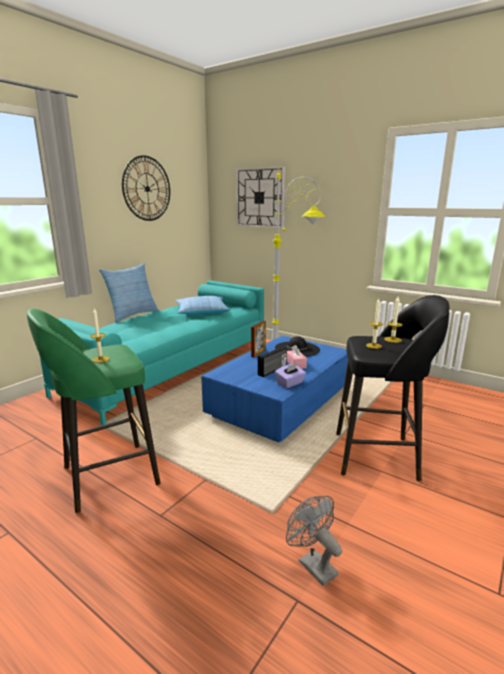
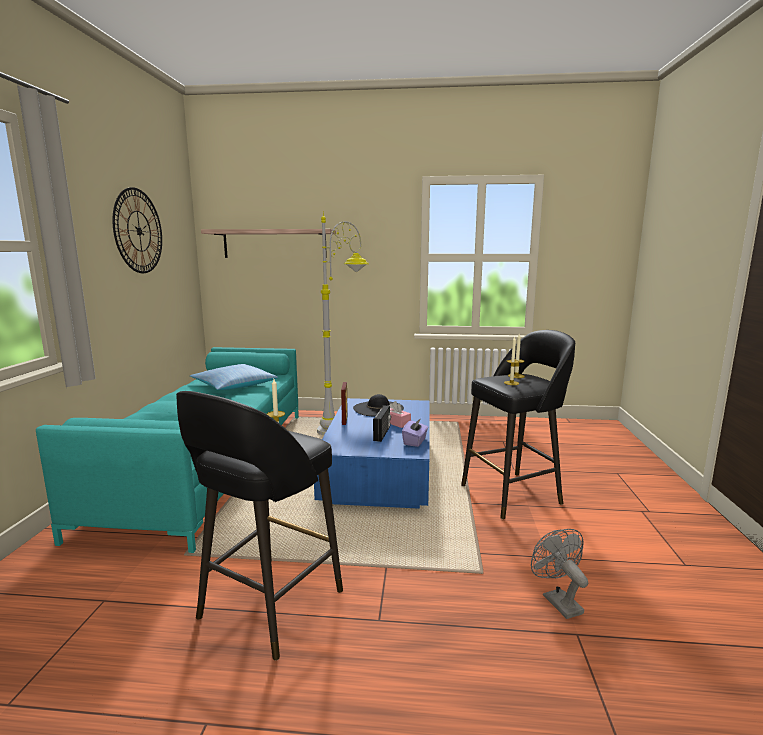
camera: 30 degrees left, 5 degrees down
green stool [27,309,161,513] -> black stool [176,391,343,660]
pillow [99,264,159,323] -> none
wall clock [236,166,285,228] -> shelf [201,229,336,258]
grey fan [286,496,342,586] -> grey fan turned 45 degrees clockwise [531,529,588,619]

